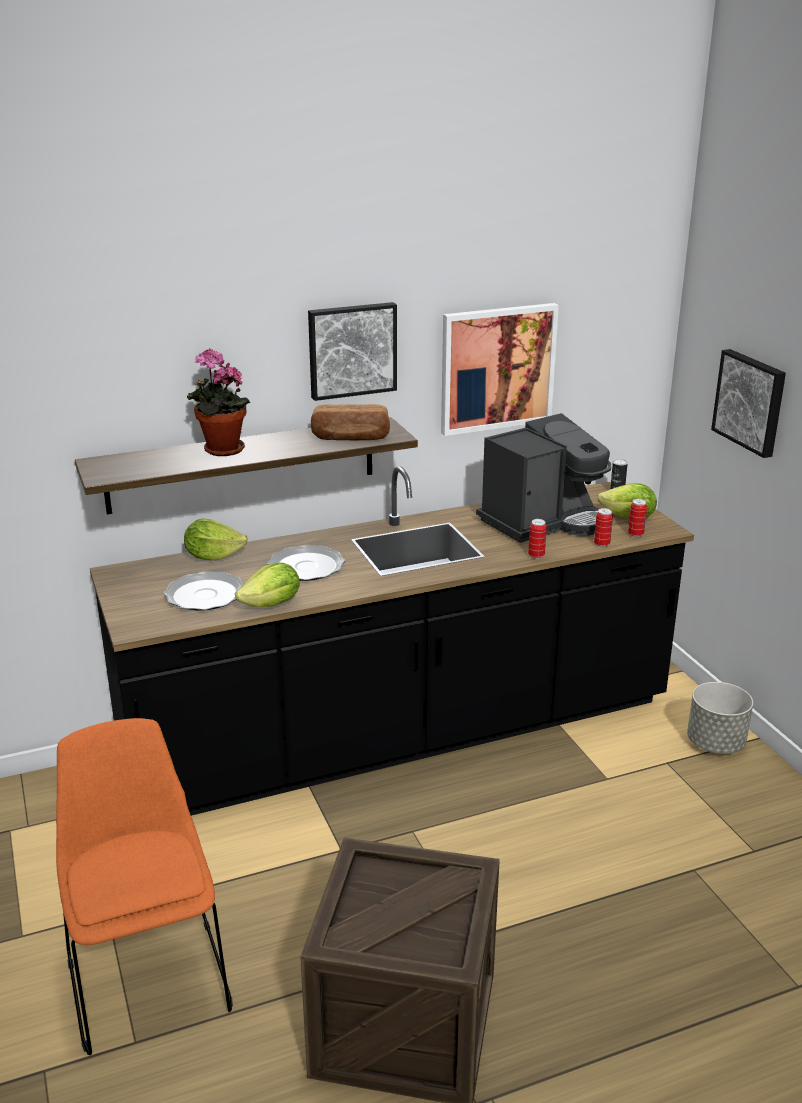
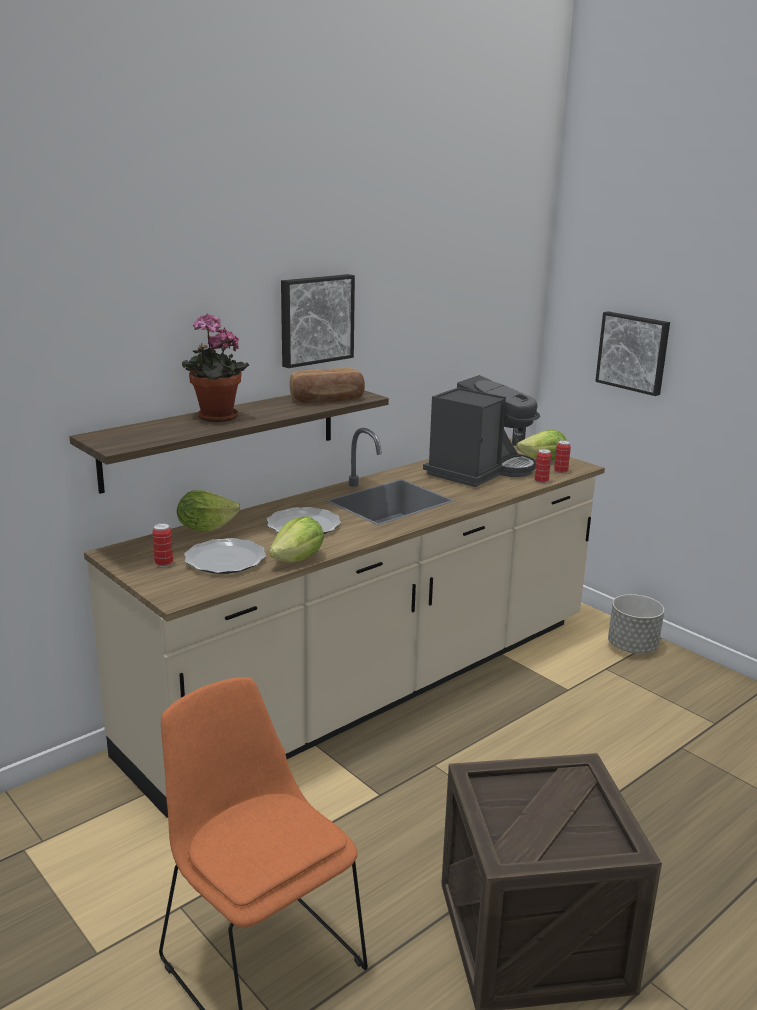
camera: 20 degrees left, 5 degrees down
black counter [90,466,694,816] -> beige counter [84,428,605,818]
picture [441,303,559,436] -> none
can [528,519,547,559] -> can moved to [152,523,173,567]

